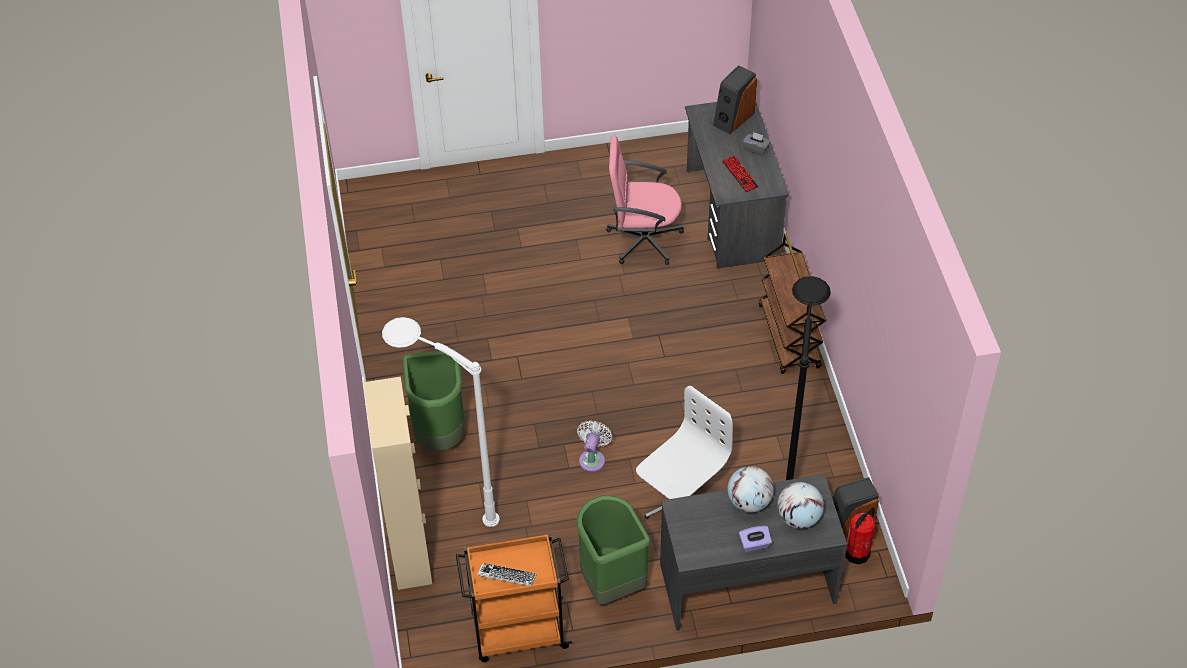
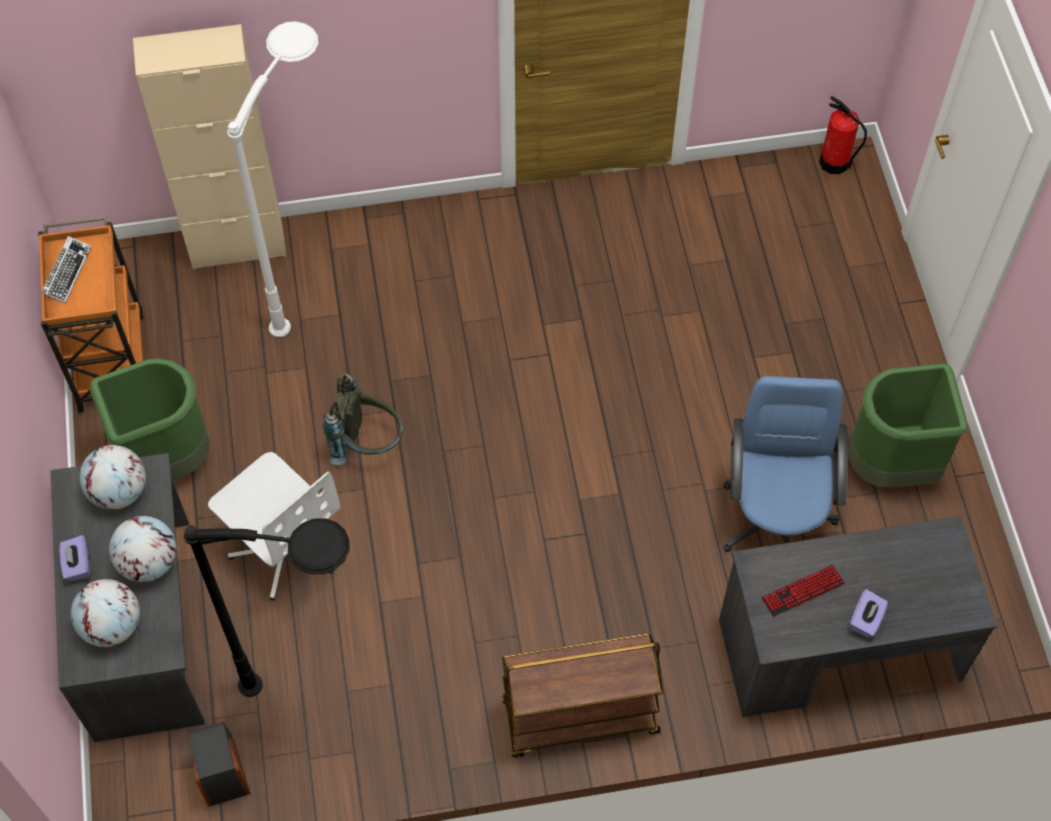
camera: 90 degrees right, 10 degrees up
green trash can [402,349,465,451] -> green trash can moved to [848,363,968,487]
white fan [577,420,612,472] -> grey backpack [323,374,403,465]
pink office chair [606,135,684,265] -> blue office chair [723,376,848,552]
speaker [713,65,757,134] -> none
grey tissue box [743,132,771,156] -> purple tissue box [849,589,888,638]
fire extinguisher [845,507,875,564] -> fire extinguisher moved to [819,96,867,174]
none -> globe [79,445,146,510]

